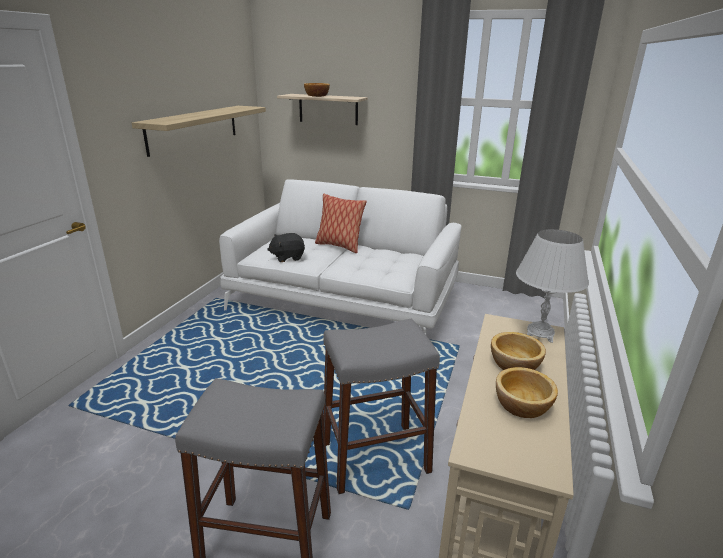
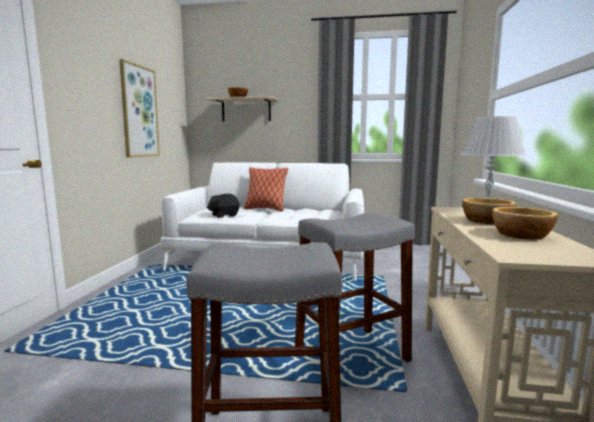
camera: 10 degrees left, 15 degrees down
shelf [132,106,266,157] -> picture [119,59,160,157]

